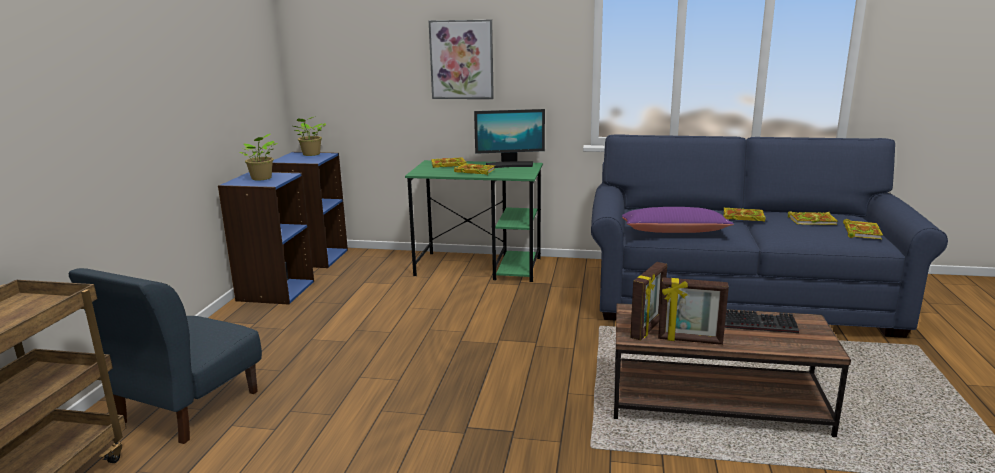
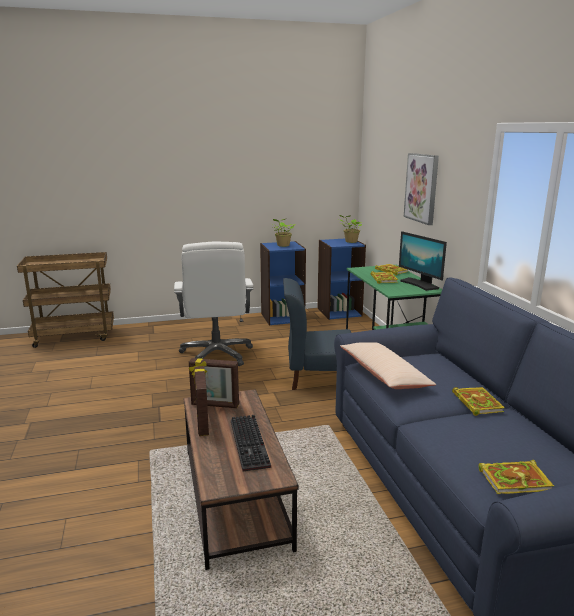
camera: 65 degrees right, 0 degrees up
blue chair [69,268,262,444] -> blue chair moved to [283,278,351,390]
purple pillow [622,207,734,233] -> beige pillow [340,342,436,389]
book [788,211,838,225] -> none
none -> white office chair [174,242,254,366]

